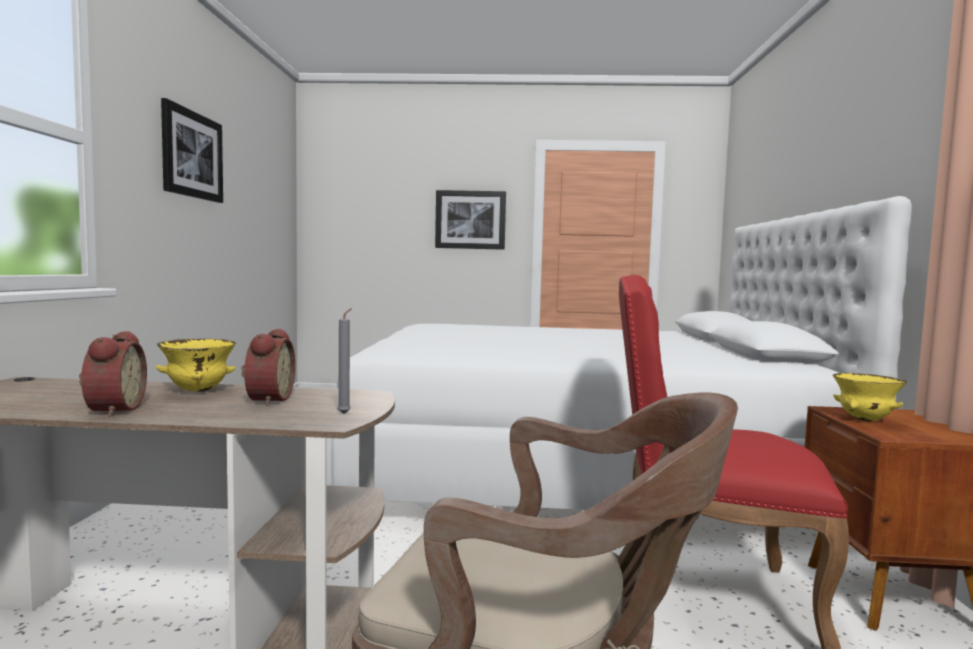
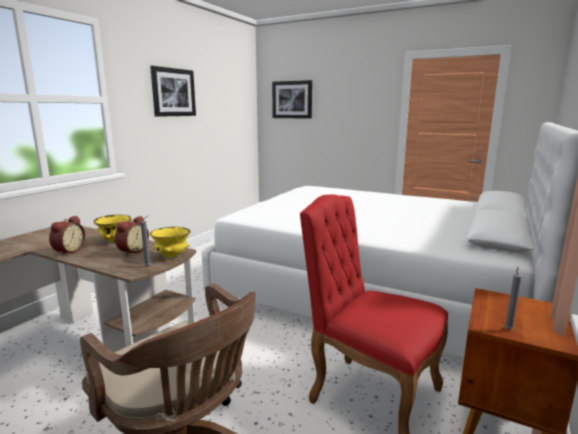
camera: 25 degrees right, 10 degrees up
picture [435,190,506,250] -> picture moved to [272,80,312,119]
yellow bowl [833,373,907,421] -> yellow bowl moved to [150,227,191,258]
none -> grey candle [505,267,522,330]

